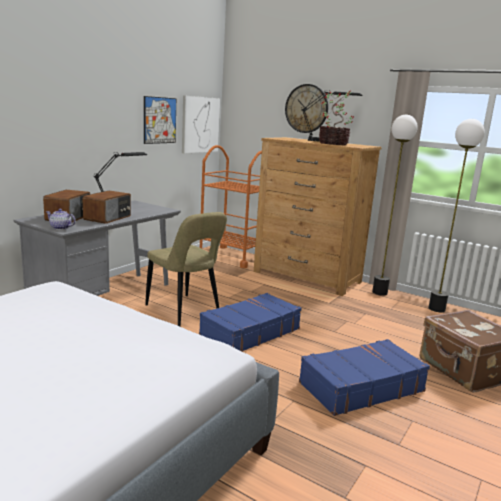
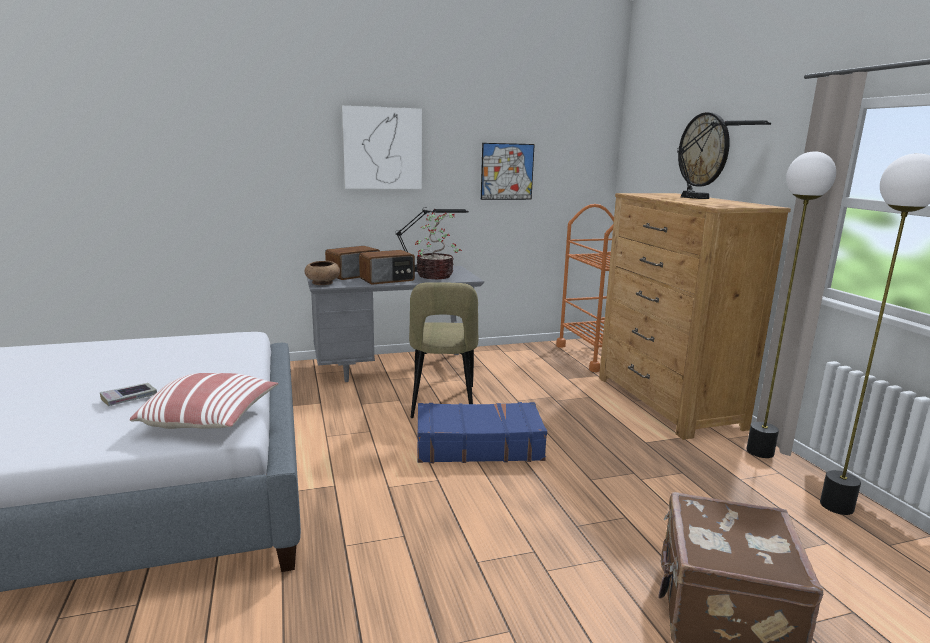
camera: 40 degrees right, 0 degrees up
teapot [46,209,76,230] -> brown bowl [305,261,340,285]
picture [182,95,220,154] -> picture moved to [342,105,422,189]
blue suitcase [299,339,430,416] -> none
potted plant [319,90,354,145] -> potted plant moved to [415,212,462,279]
none -> book [100,383,157,406]
none -> pillow [130,373,278,429]

